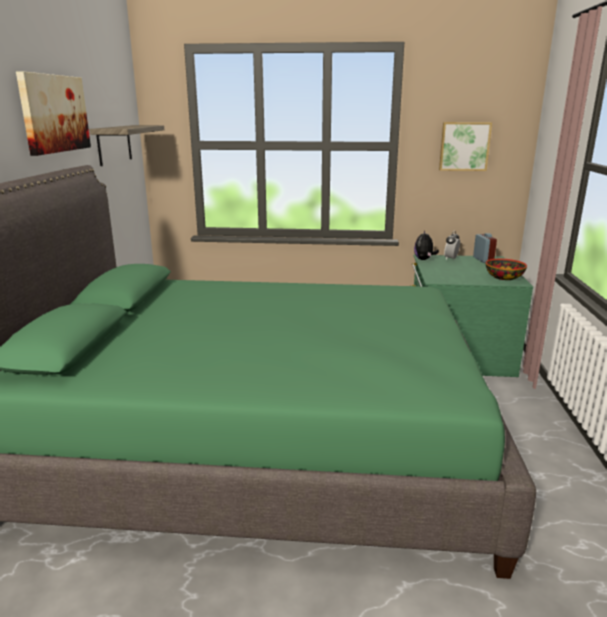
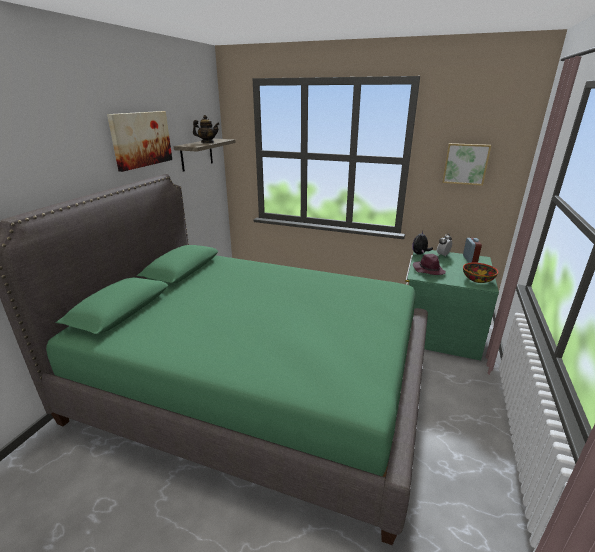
camera: 15 degrees right, 5 degrees up
none -> teapot [193,115,219,143]
none -> purple hat [413,254,446,275]

